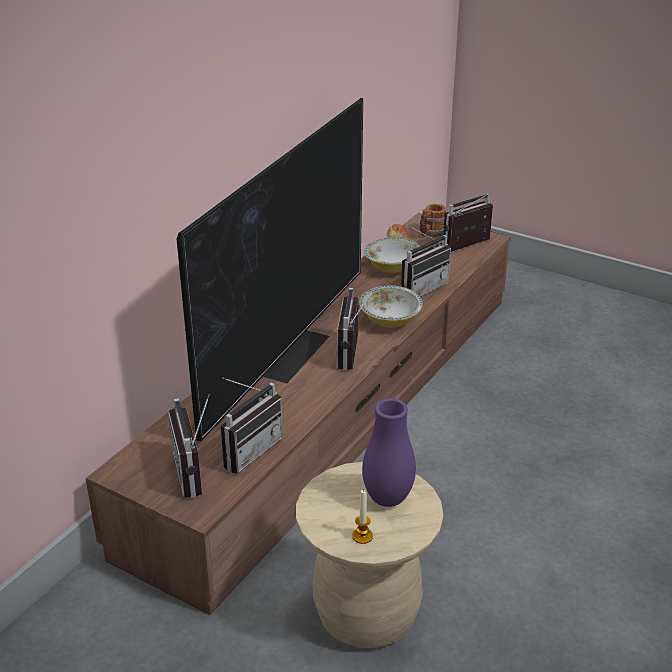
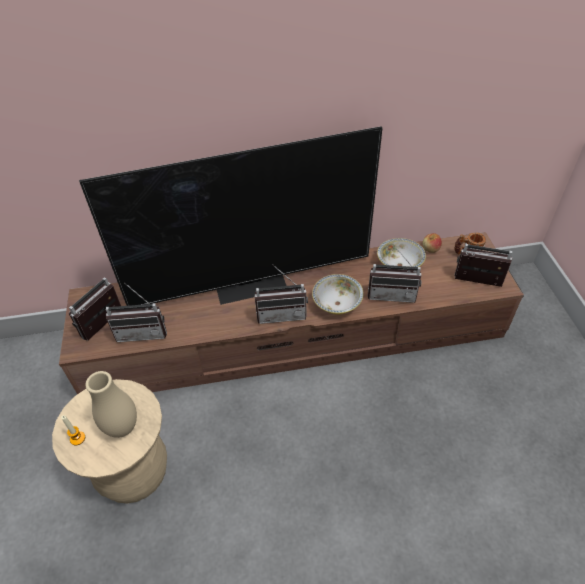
camera: 50 degrees right, 15 degrees up
radio [336,287,375,370] -> radio turned 150 degrees counterclockwise [254,264,308,324]
purple vase [362,398,416,507] -> beige vase [85,371,137,438]

